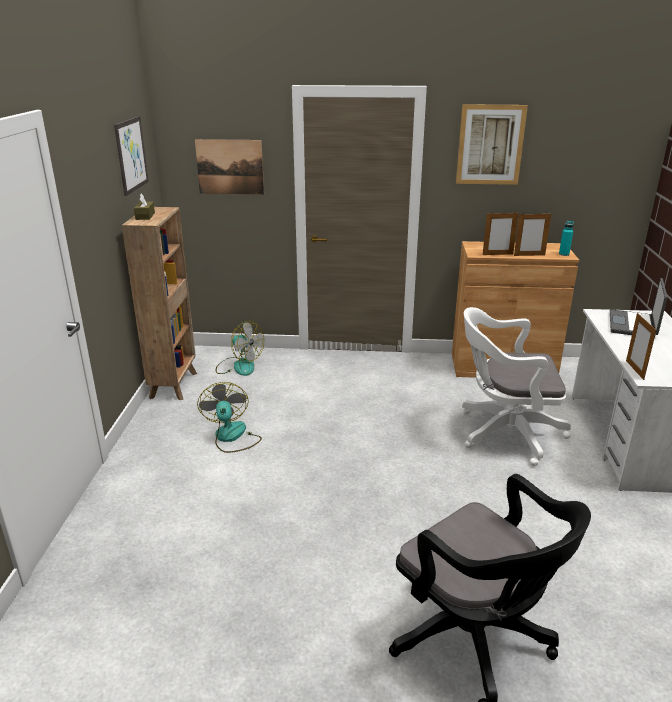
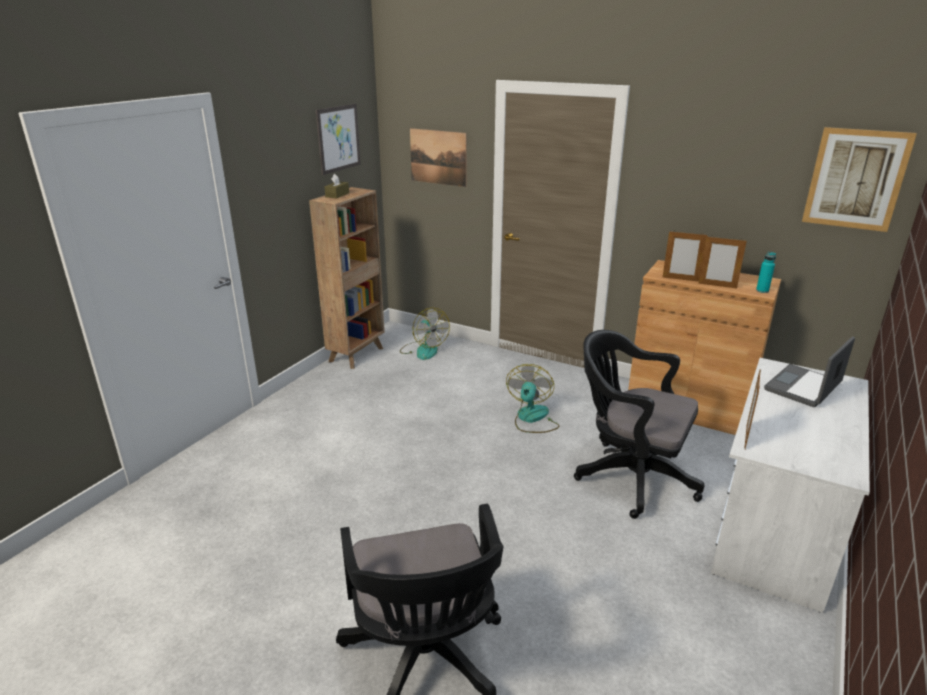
camera: 25 degrees right, 0 degrees up
fan [197,382,262,453] -> fan moved to [506,364,559,433]
picture [456,104,528,185] -> picture moved to [802,127,917,232]
white office chair [462,307,571,466] -> black office chair [574,330,705,519]

